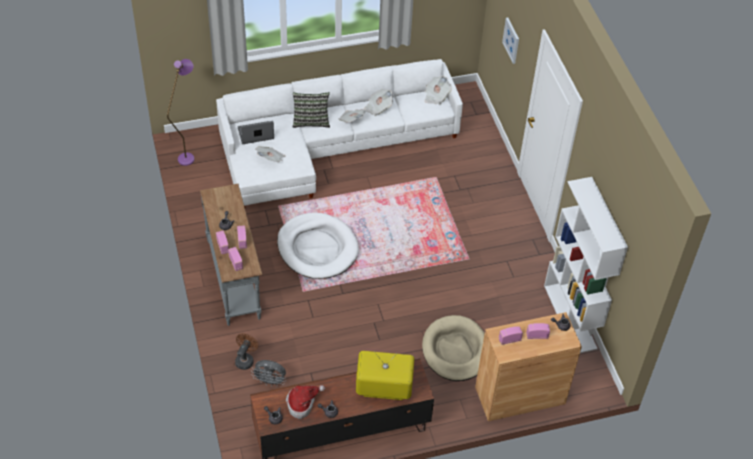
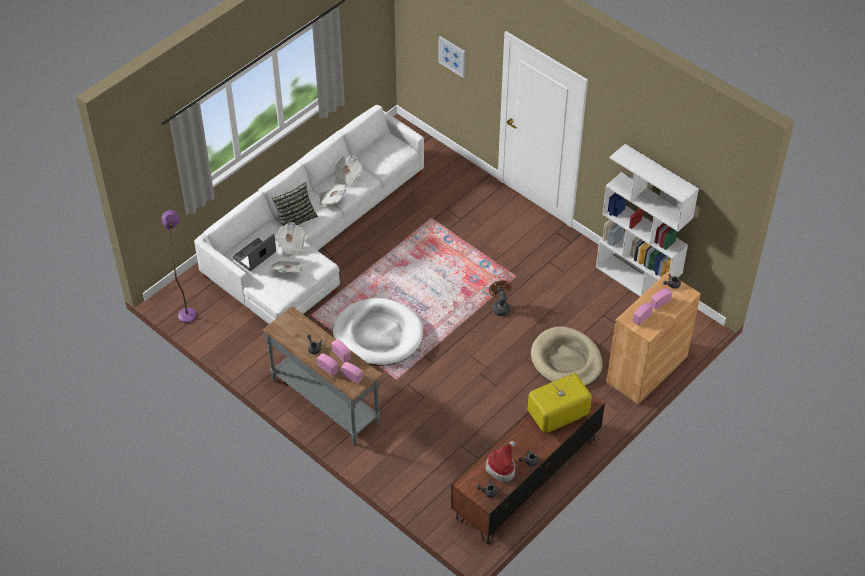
camera: 30 degrees left, 0 degrees up
brown fan [235,334,258,370] -> brown fan moved to [489,280,512,316]
grey fan [251,360,286,387] -> none
newspaper [425,76,452,105] -> newspaper moved to [276,222,306,257]

